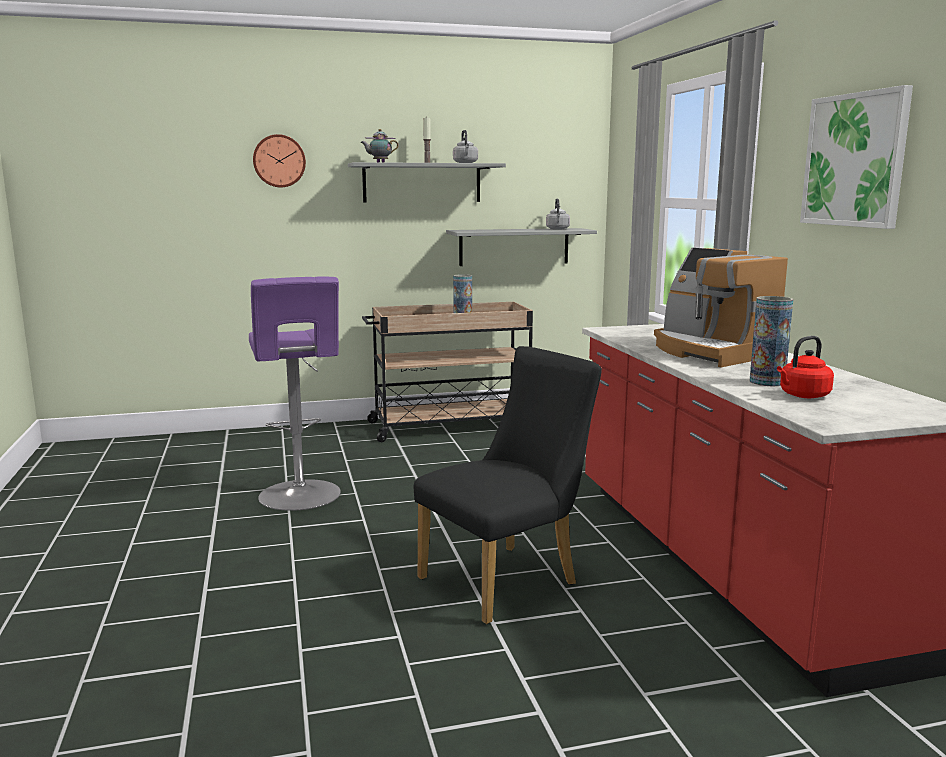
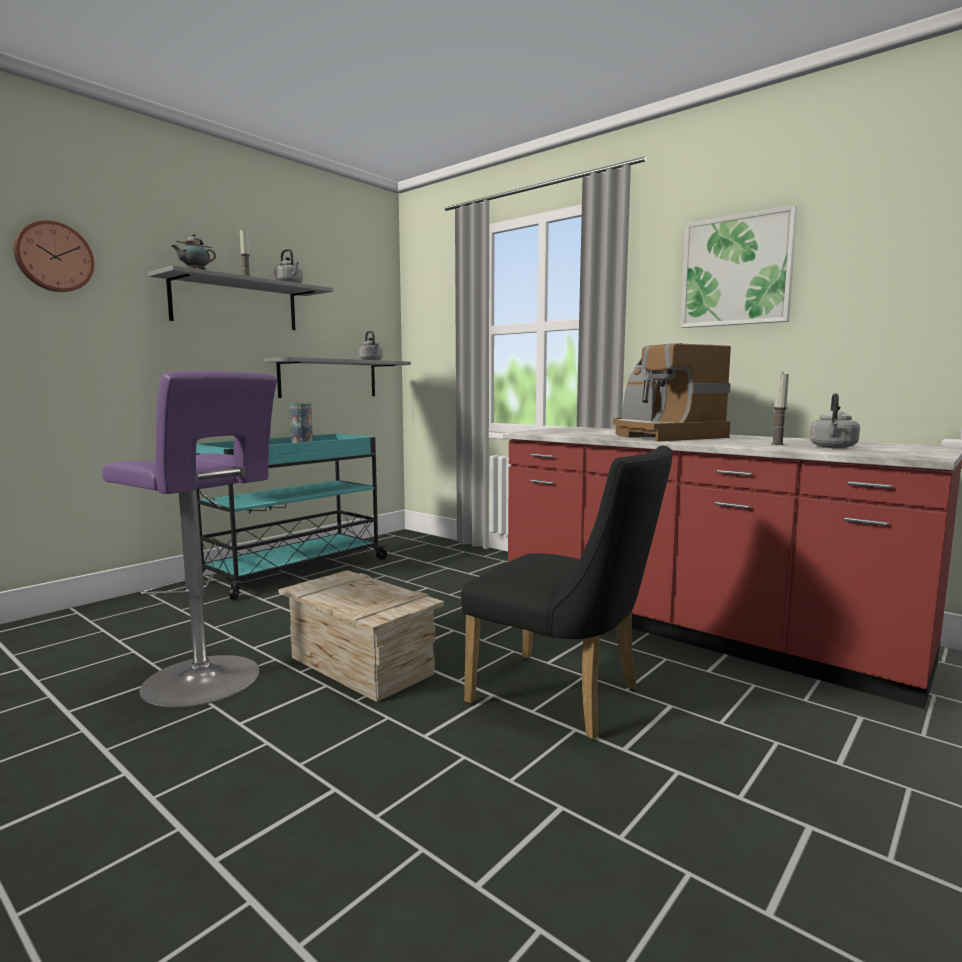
camera: 35 degrees left, 5 degrees down
beige cart [362,302,533,442] -> turquoise cart [196,434,389,600]
black chair [414,346,602,624] -> black chair turned 105 degrees clockwise [461,446,673,740]
coffee machine [654,248,788,367] -> coffee machine turned 45 degrees clockwise [613,343,731,442]
vase [750,296,793,386] -> candle [771,373,789,445]
red kettle [777,336,834,398] -> grey kettle [810,393,860,448]
none -> crate [278,570,444,702]

